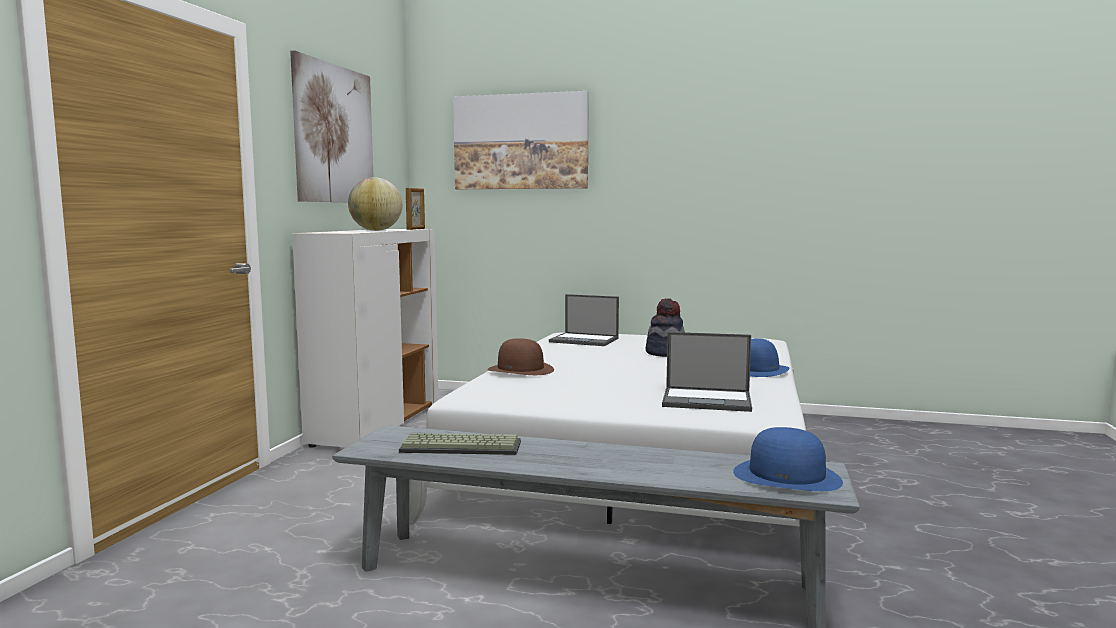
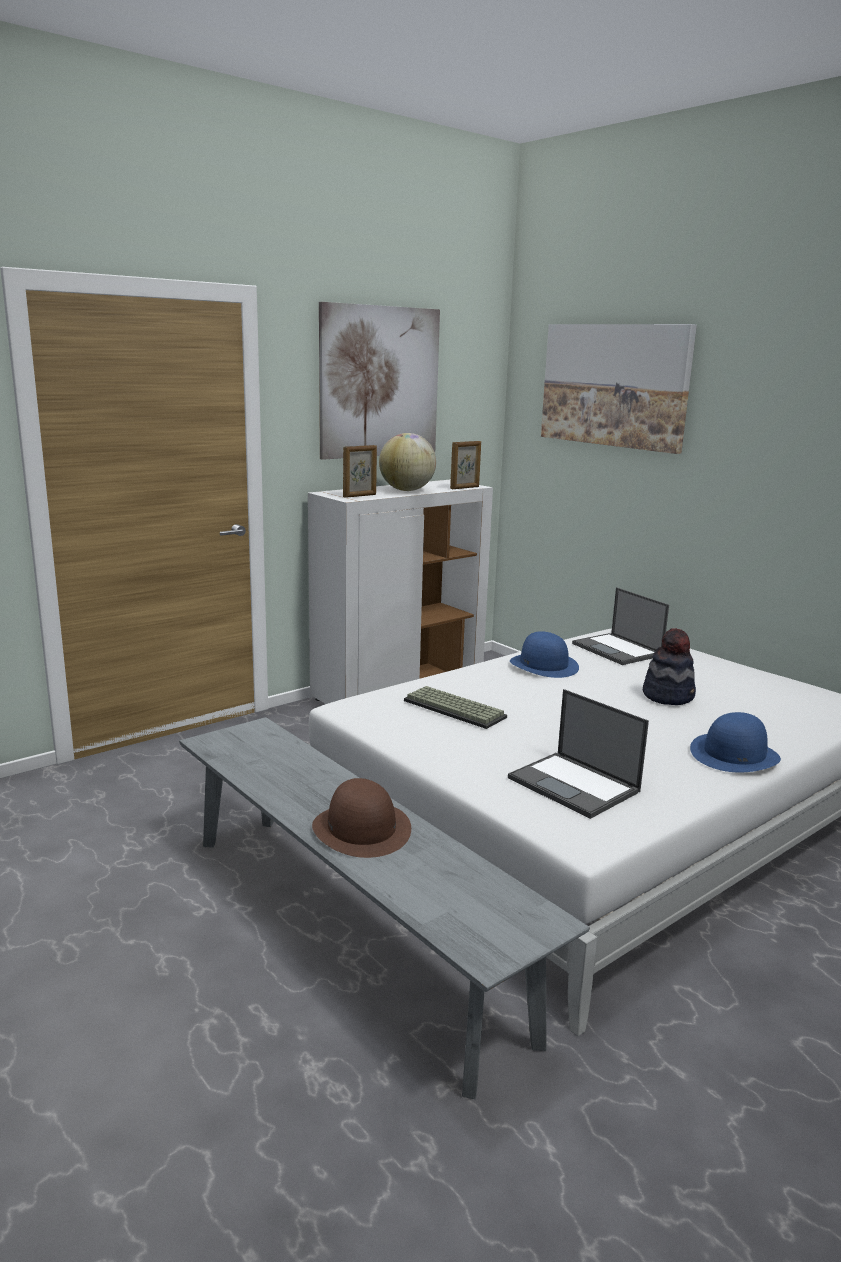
camera: 35 degrees right, 10 degrees up
keyboard [399,433,521,455] -> keyboard moved to [404,686,507,729]
brown hat [487,338,554,375] -> brown hat moved to [312,778,411,858]
blue hat [733,427,843,491] -> blue hat moved to [510,631,579,678]
none -> picture frame [343,445,377,498]

